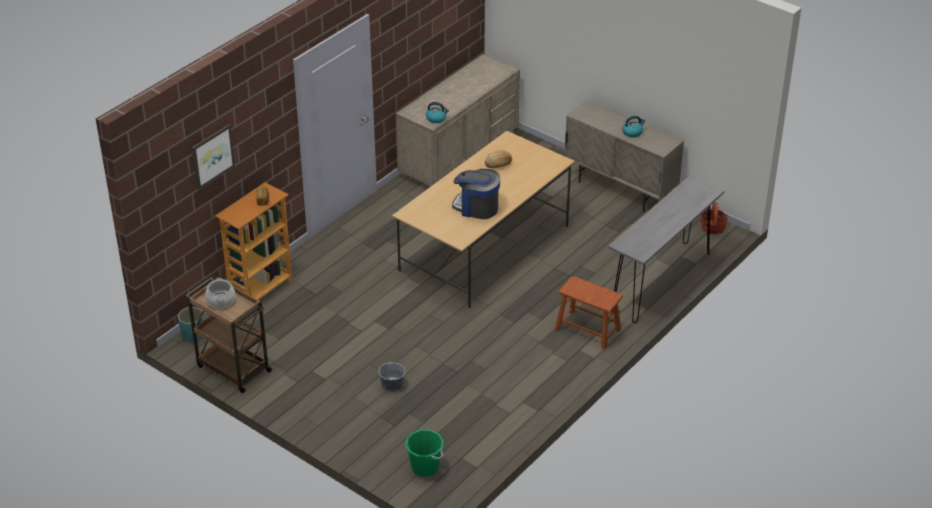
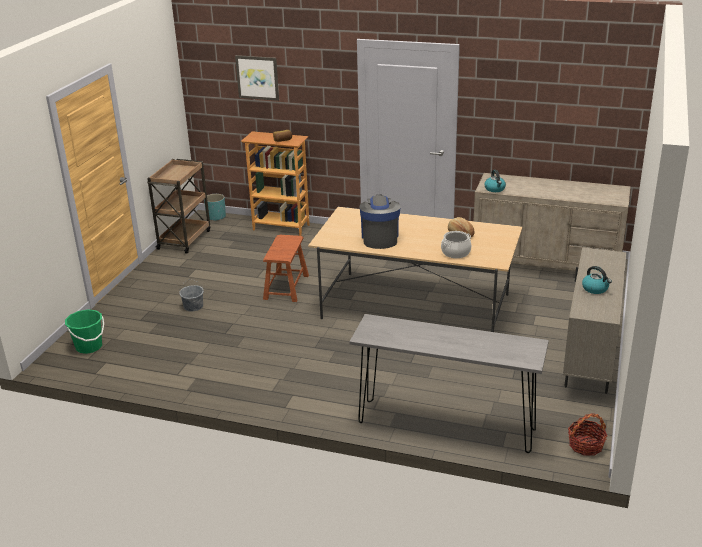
camera: 70 degrees right, 10 degrees down
cooking pot [205,278,236,309] -> cooking pot moved to [441,231,471,258]
brown stool [555,276,623,350] -> brown stool moved to [263,235,309,302]

